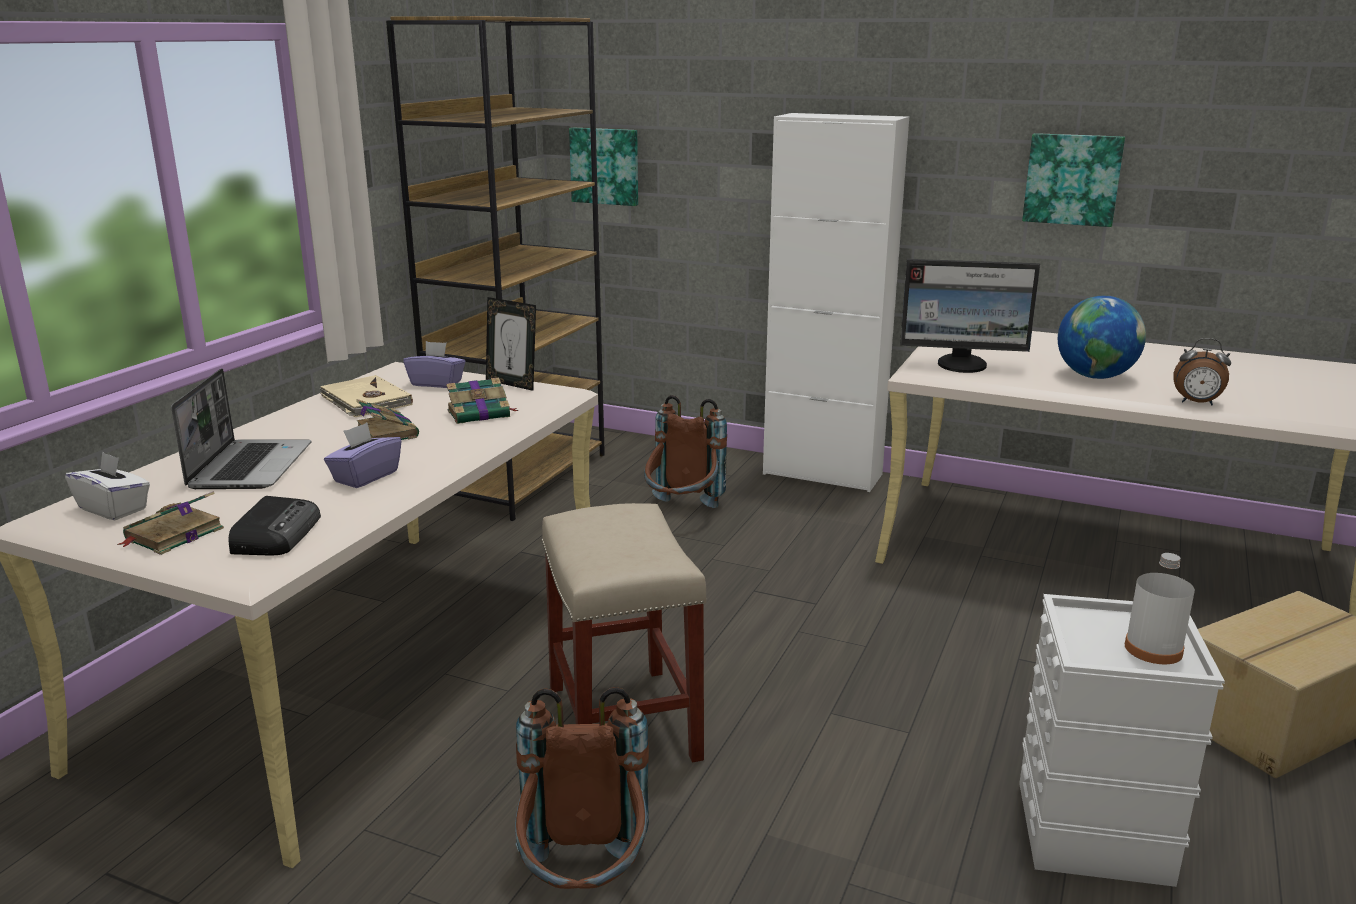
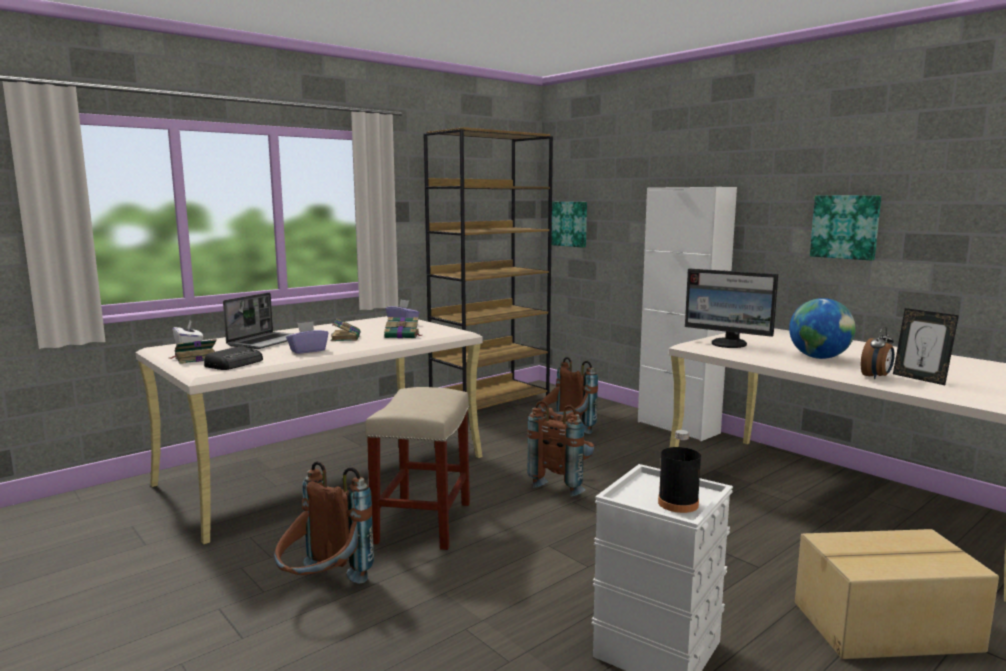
camera: 25 degrees right, 10 degrees down
beige book [319,375,413,417] -> none
picture frame [486,297,536,391] -> picture frame moved to [893,308,959,385]
white bottle [1125,553,1195,664] -> black bottle [658,430,701,513]
alarm clock [1173,338,1231,405] -> alarm clock turned 90 degrees counterclockwise [861,326,895,379]
none -> brown backpack [527,400,595,497]

